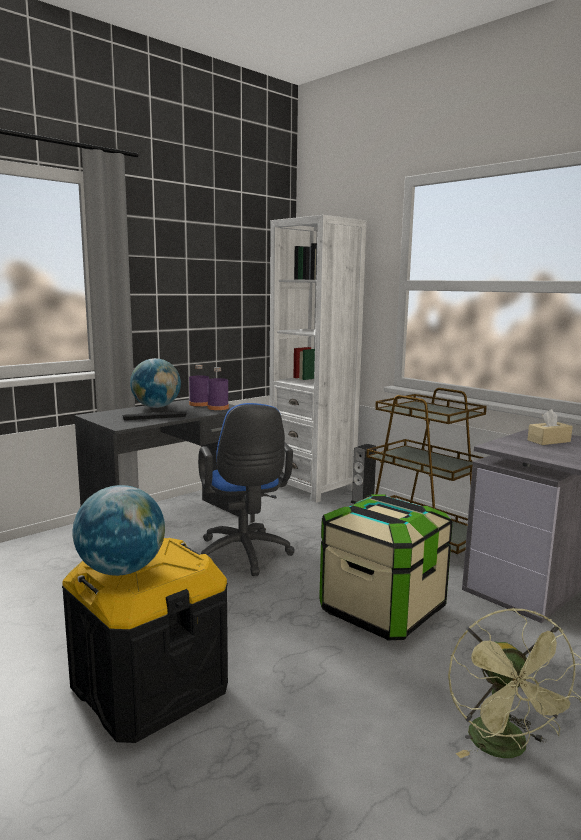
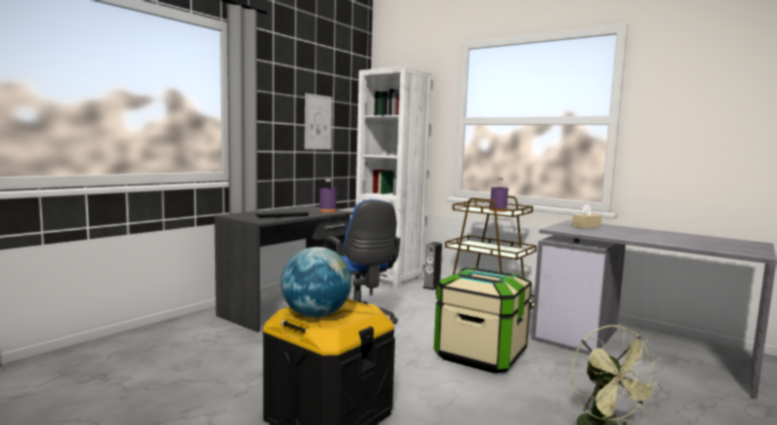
camera: 10 degrees left, 5 degrees down
globe [130,358,181,408] -> none
purple bottle [189,365,209,407] -> purple bottle moved to [490,178,508,212]
none -> picture [304,93,332,150]

